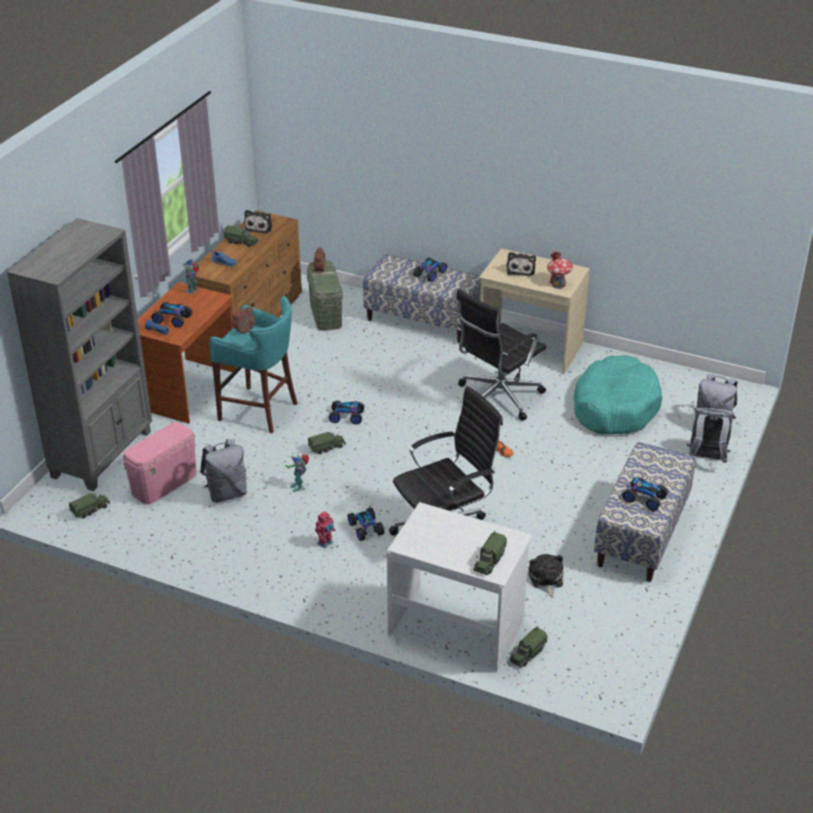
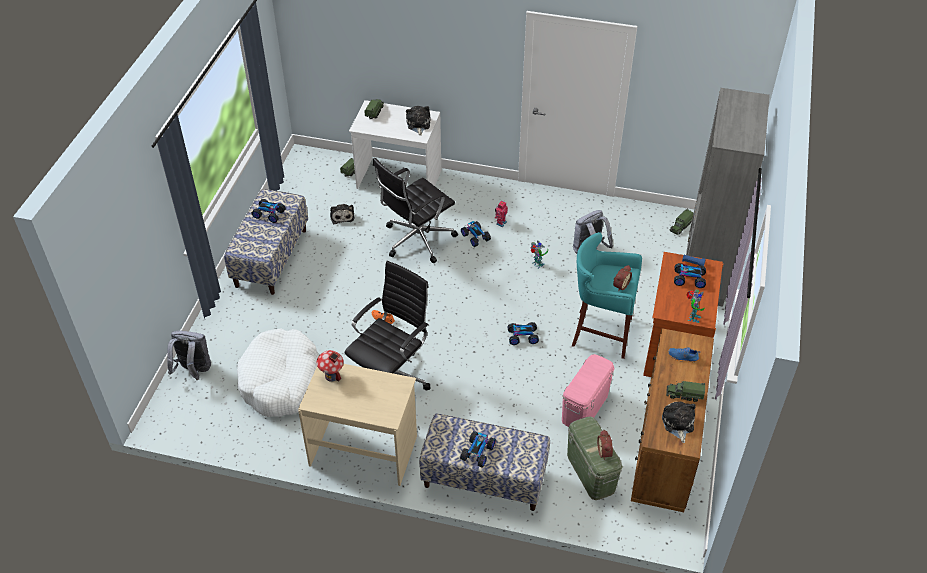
camera: 170 degrees right, 10 degrees up
pink storage box [123,422,196,504] -> pink storage box moved to [562,354,614,427]
toy truck [308,432,346,454] -> none
plush toy [506,252,536,276] -> plush toy moved to [406,106,431,136]
turquoise dog bed [574,355,662,435] -> white dog bed [237,329,319,417]
grey backpack [687,408,734,463] -> none

